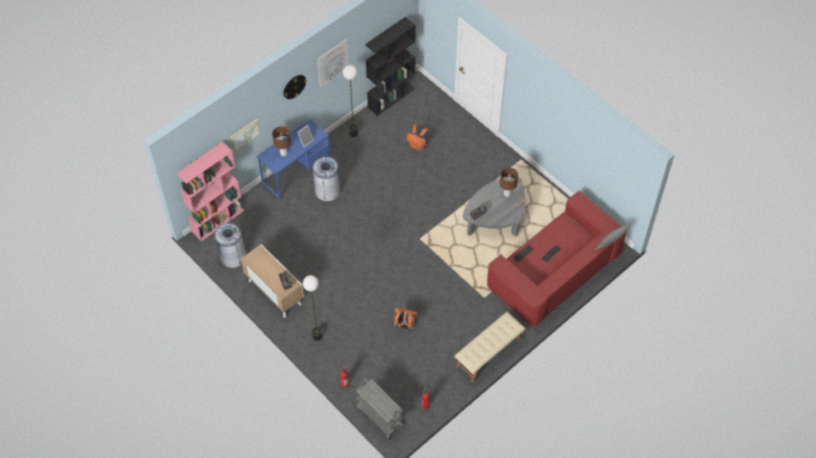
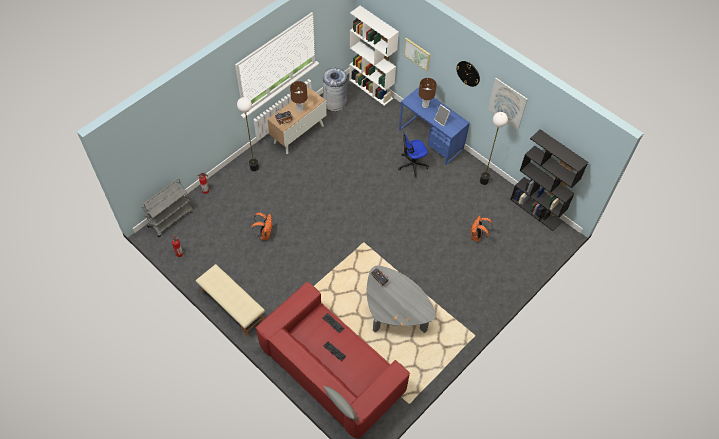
camera: 85 degrees right, 0 degrees up
pink bookcase [176,142,244,241] -> white bookcase [349,6,399,106]
grey trash can [313,156,341,201] -> office chair [398,132,429,178]
brown table lamp [500,168,518,197] -> brown table lamp moved to [290,81,307,111]

